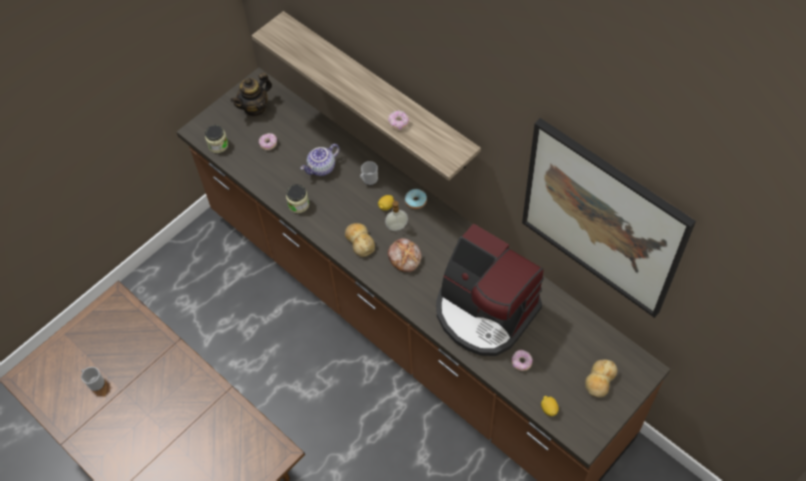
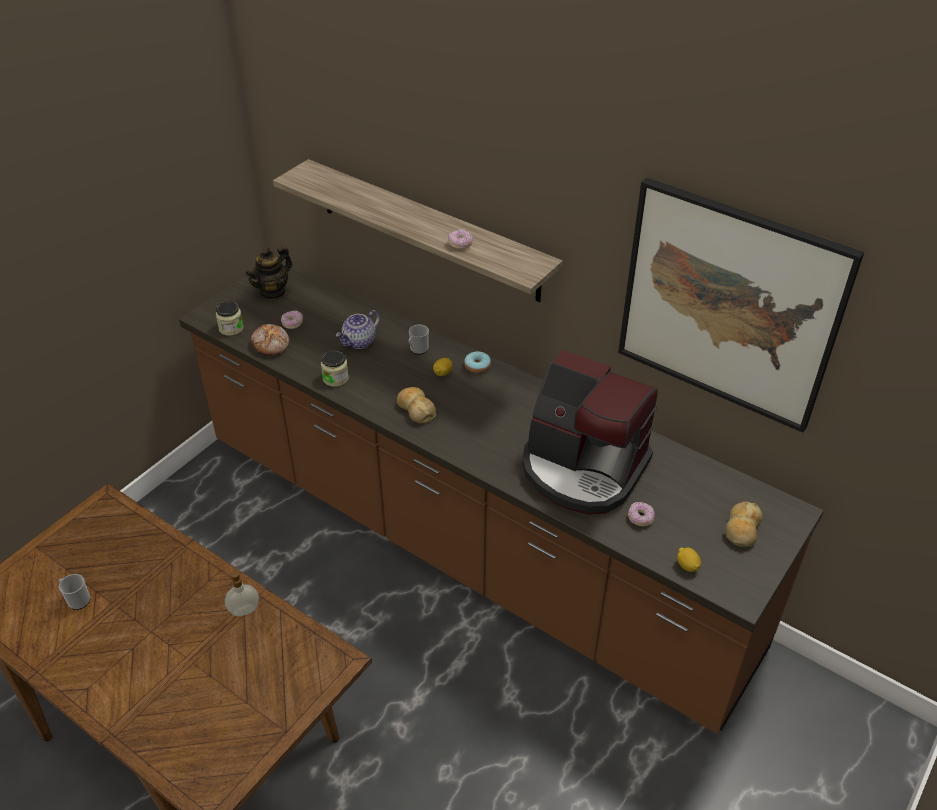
camera: 10 degrees left, 15 degrees down
soap dispenser [385,198,408,231] -> soap dispenser moved to [225,567,259,617]
bread [388,238,422,272] -> bread moved to [250,324,290,355]

